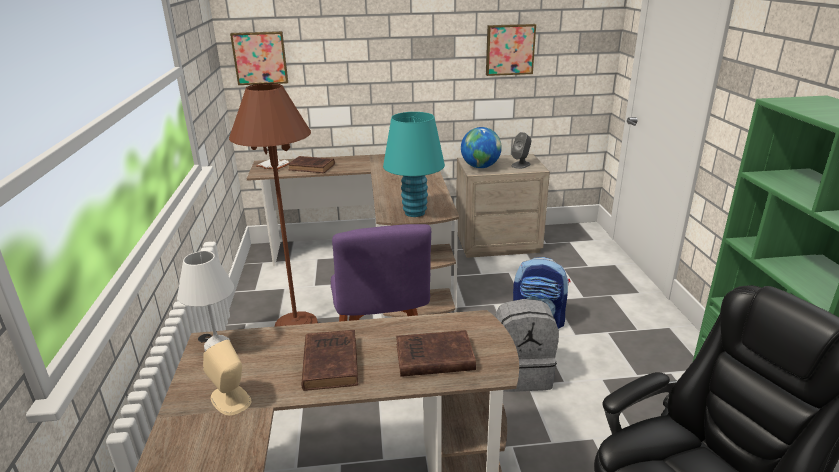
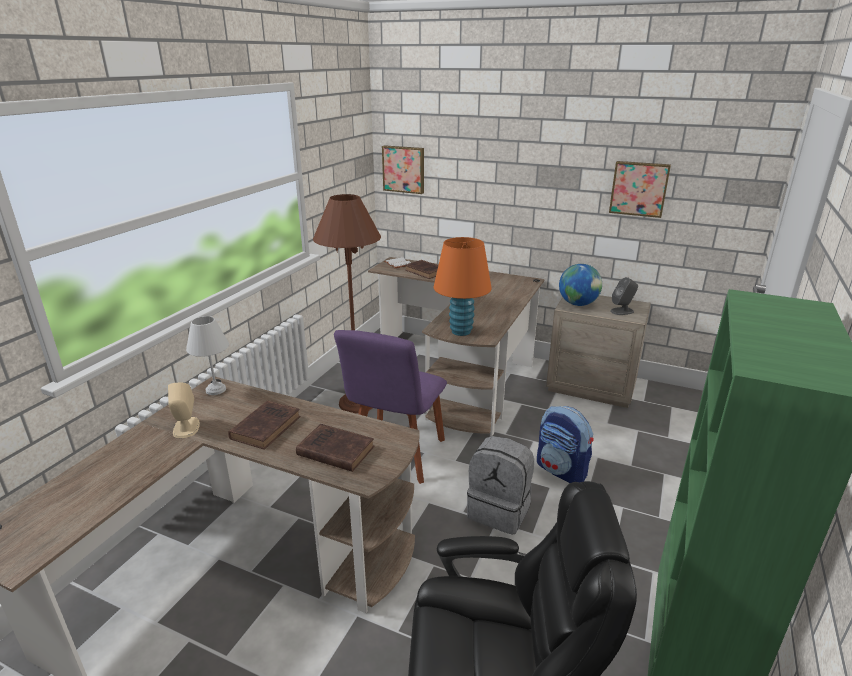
camera: 30 degrees right, 0 degrees up
turquoise table lamp [383,112,445,217] -> orange table lamp [434,237,492,336]

